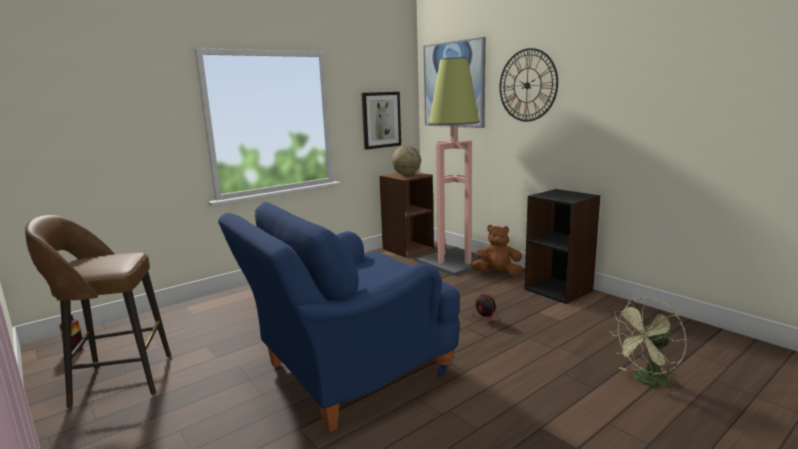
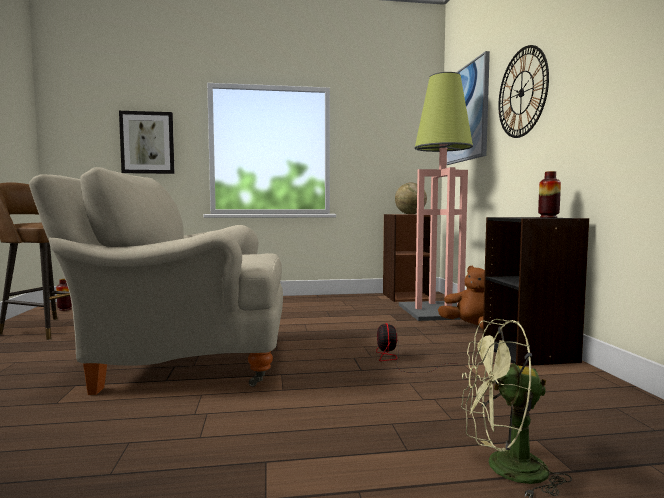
camera: 30 degrees right, 10 degrees down
blue armchair [218,202,460,432] -> beige armchair [29,167,283,395]
picture [361,92,401,150] -> picture moved to [119,111,175,174]
none -> vase [538,171,561,218]

